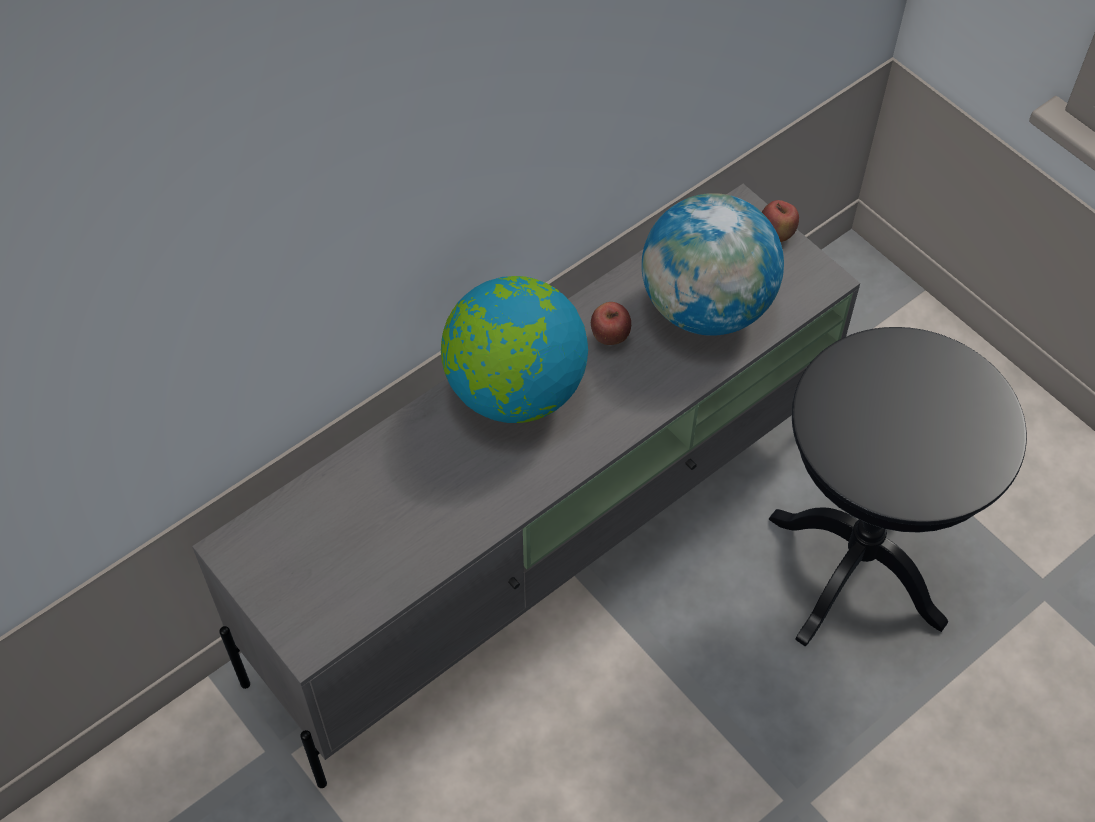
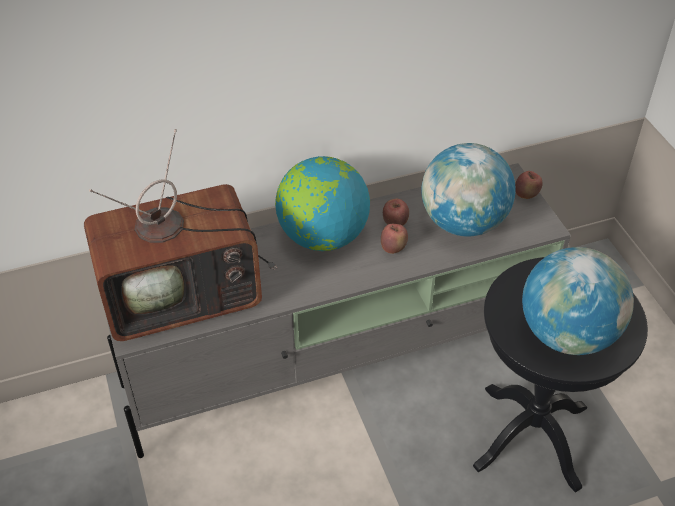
camera: 20 degrees right, 10 degrees down
none -> television [84,129,277,341]
none -> apple [381,224,408,254]
none -> globe [522,247,634,355]

